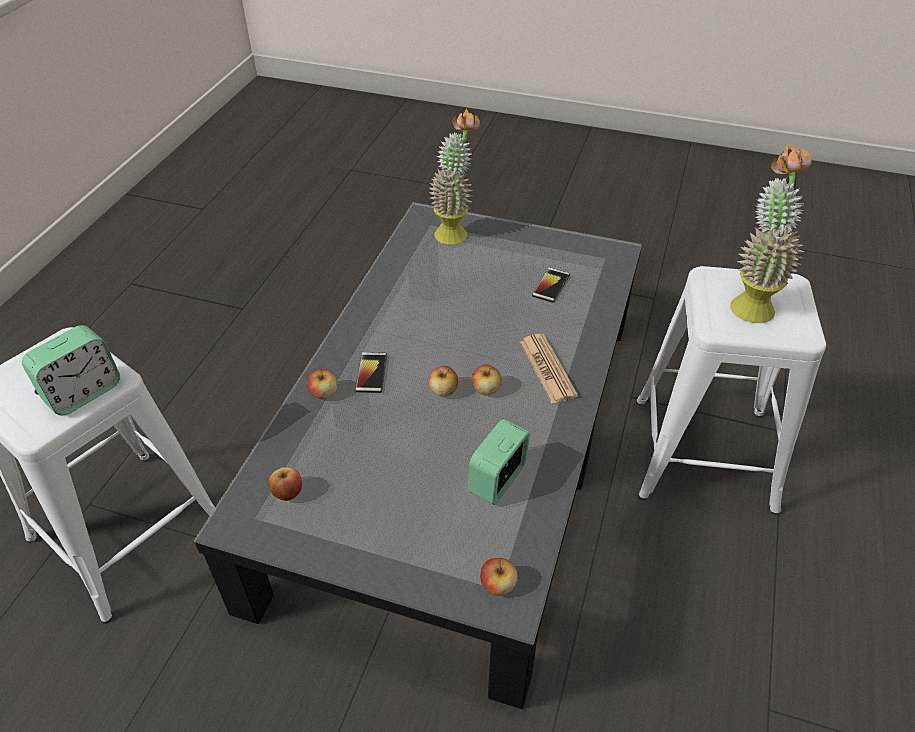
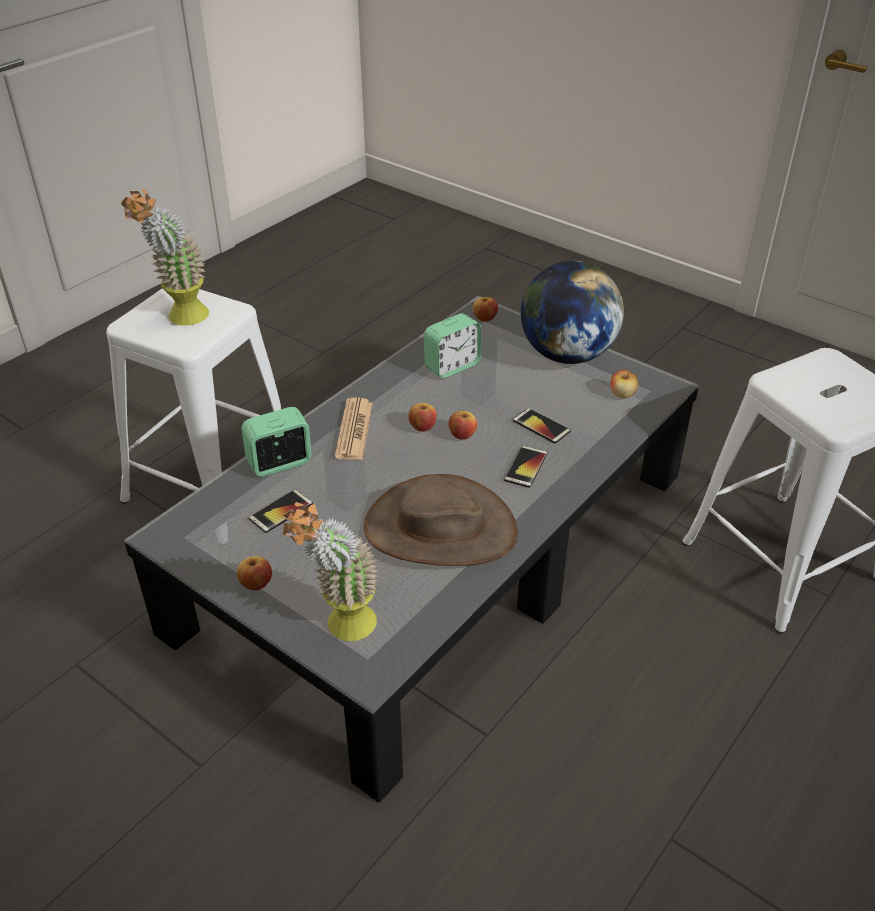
camera: 160 degrees left, 5 degrees down
alarm clock [22,325,120,415] -> alarm clock moved to [241,407,312,477]
apple [307,369,338,399] -> apple moved to [236,556,272,590]
none -> brown hat [364,474,518,566]
none -> phone [513,408,571,443]
none -> globe [521,261,624,364]

